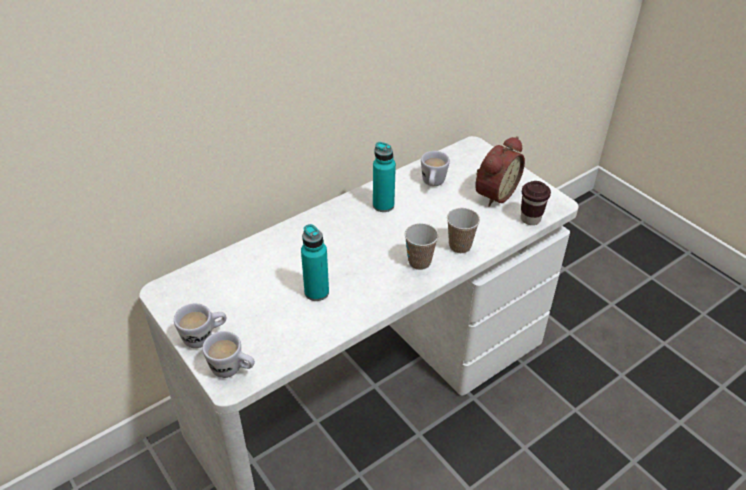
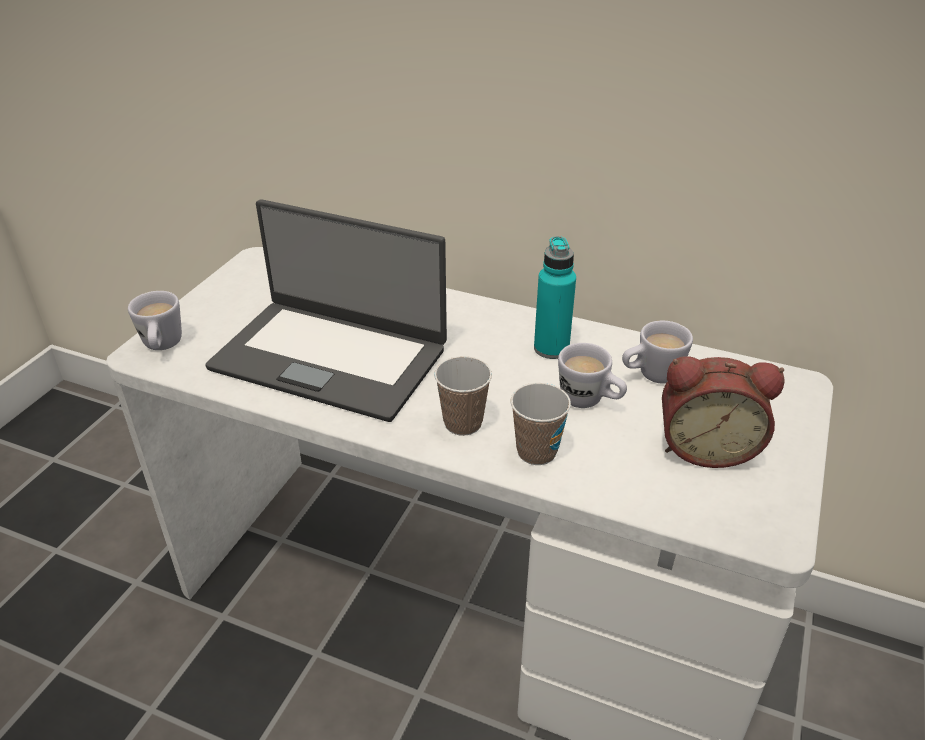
camera: 60 degrees right, 5 degrees down
white mug [174,303,226,348] -> white mug moved to [558,343,627,408]
turquoise bottle [301,224,329,301] -> laptop [205,199,447,422]
brown cup [521,181,551,225] -> none

